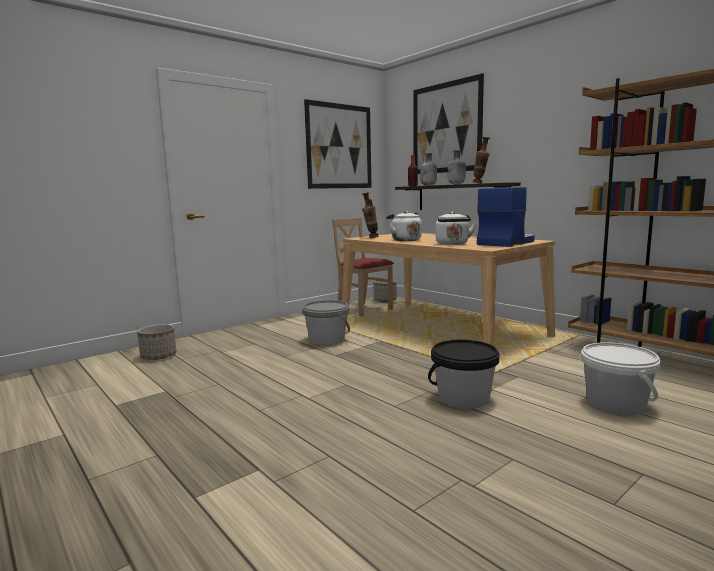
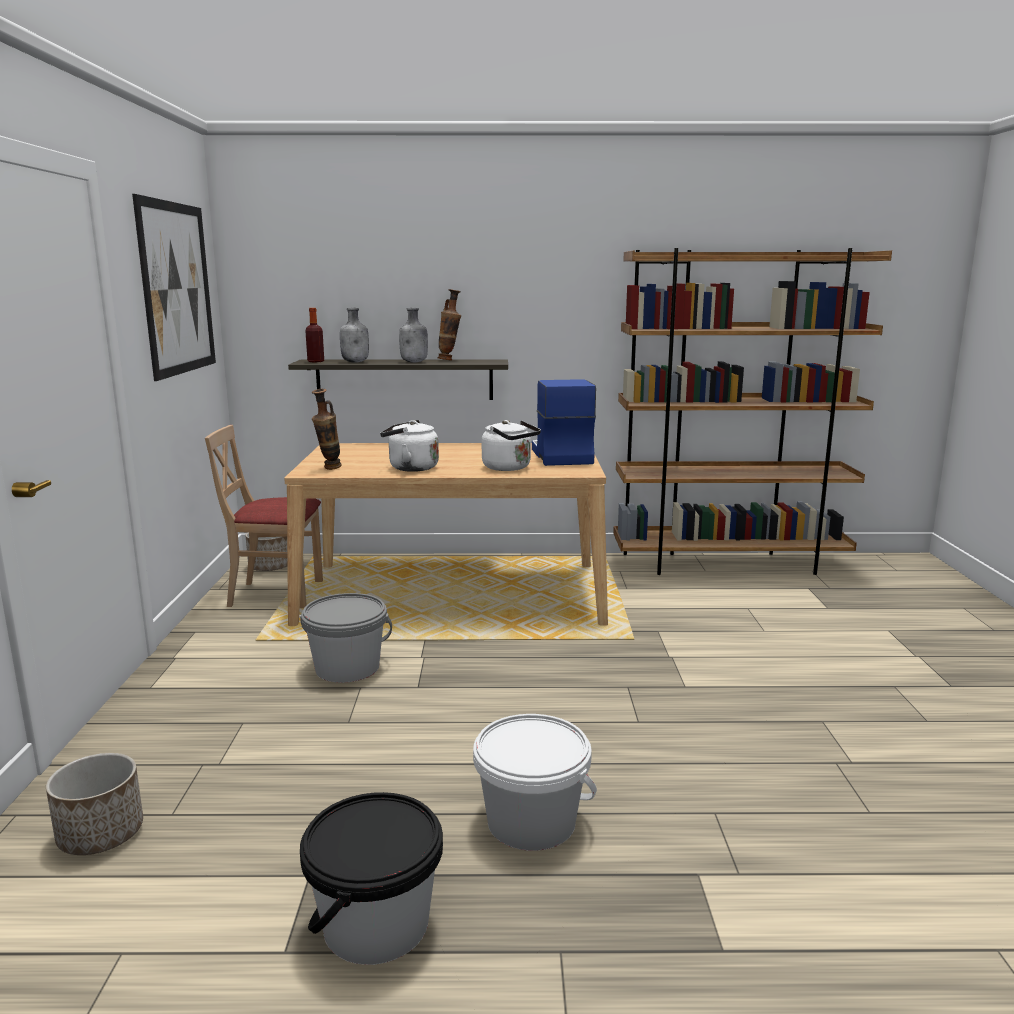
camera: 50 degrees left, 5 degrees up
picture [413,73,484,174] -> none
black bucket [428,340,499,409] -> black bucket moved to [300,792,443,965]
white bucket [581,342,661,415] -> white bucket moved to [473,714,597,851]

